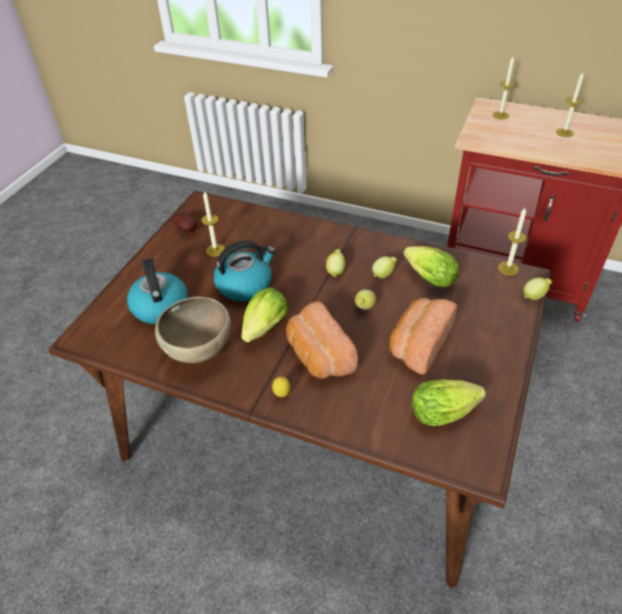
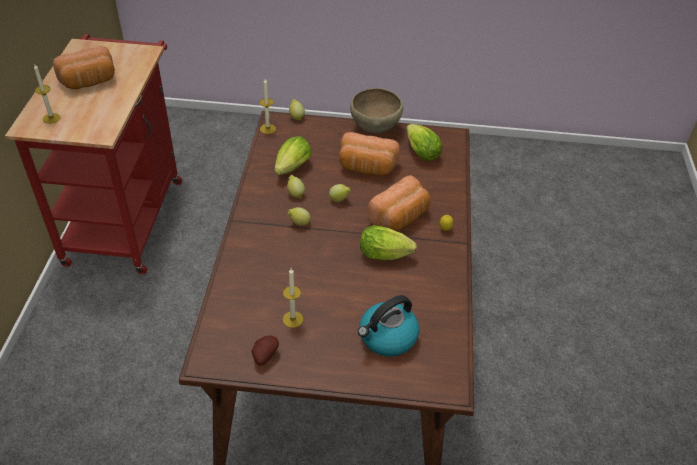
camera: 110 degrees left, 0 degrees up
brown bowl [155,296,231,363] -> brown bowl moved to [350,88,403,133]
kettle [214,240,276,302] -> none
candle [556,72,584,137] -> bread [53,46,115,89]

